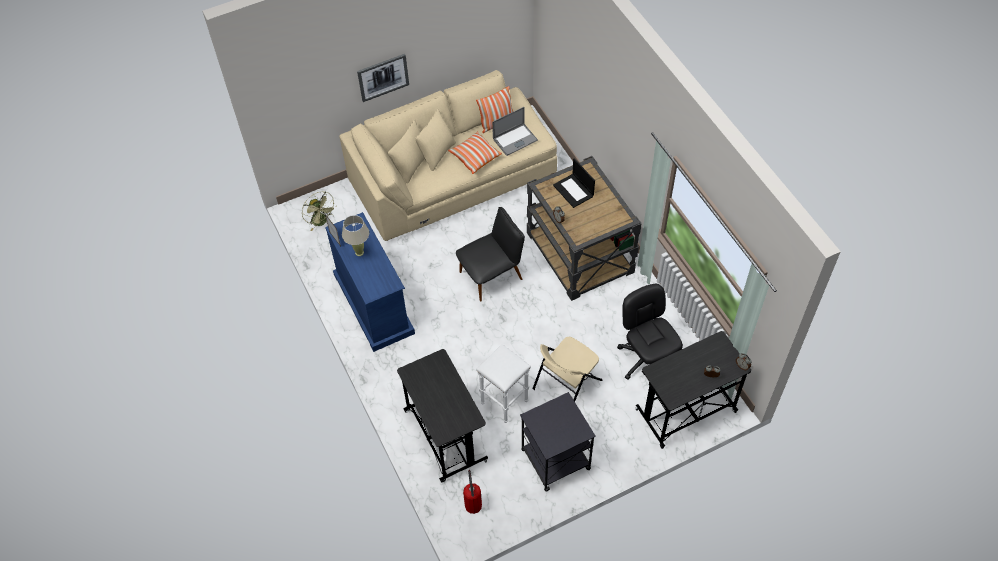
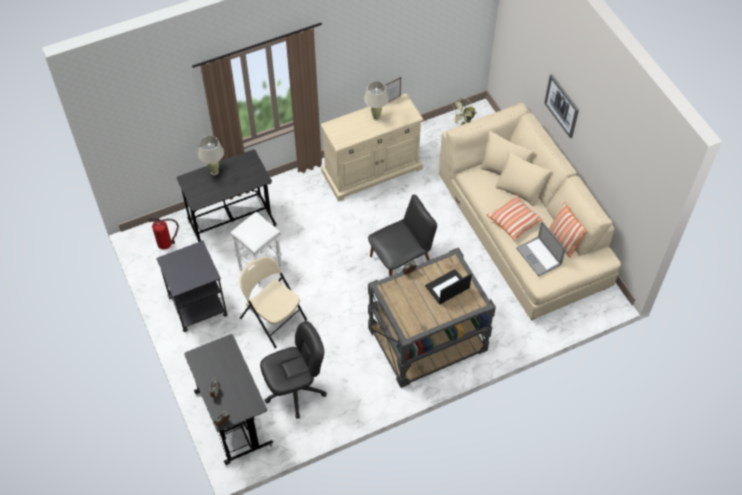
camera: 90 degrees right, 0 degrees up
blue dresser [325,212,415,352] -> beige dresser [321,94,424,201]
black chair [456,207,525,301] -> black chair turned 90 degrees counterclockwise [368,195,437,276]
none -> beige table lamp [198,136,224,175]

